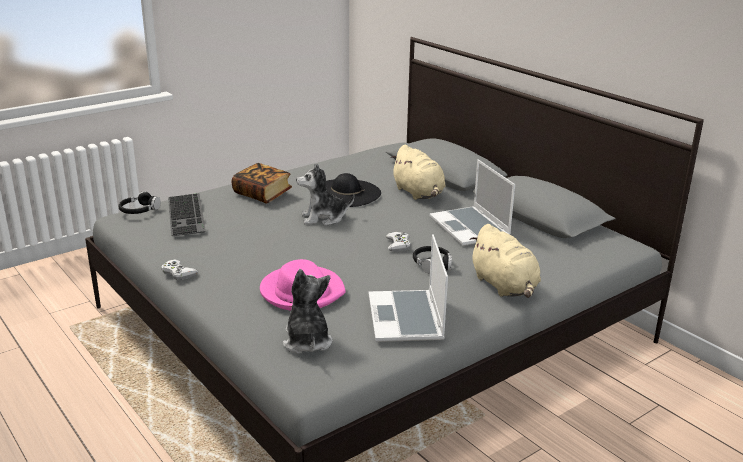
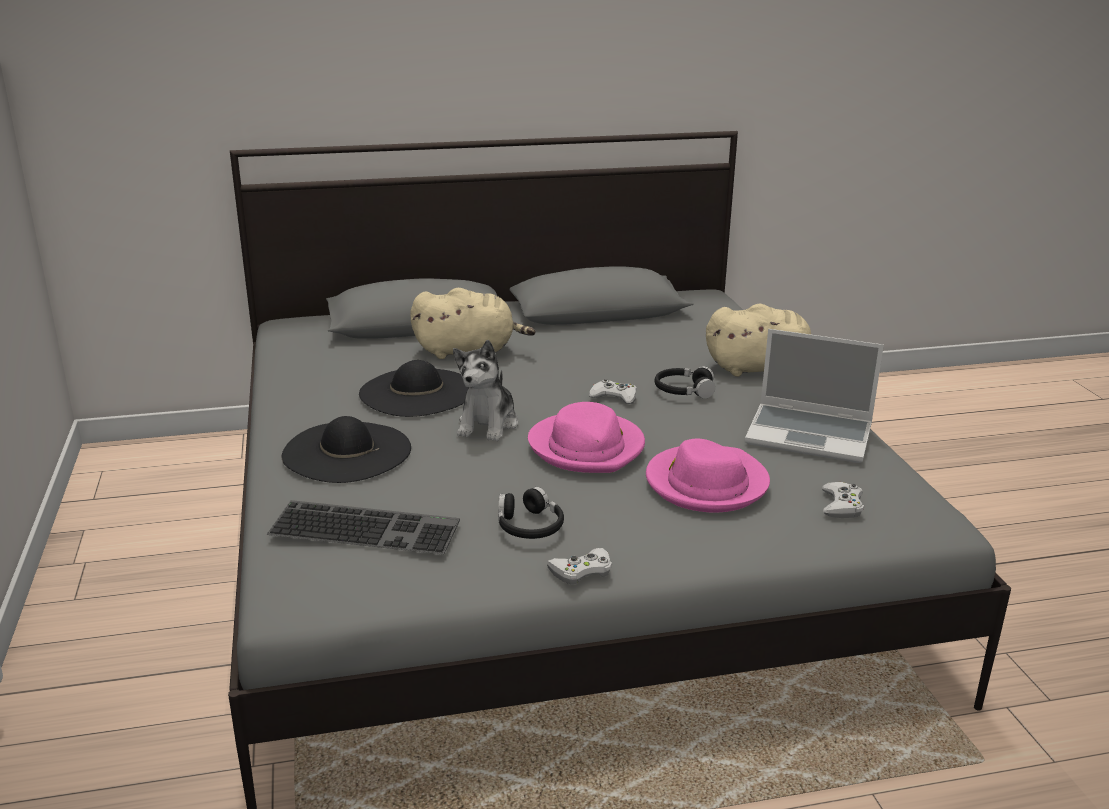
camera: 65 degrees left, 0 degrees up
black headphones [119,191,161,214] -> black headphones moved to [498,487,564,539]
book [232,163,292,203] -> black hat [281,416,411,483]
plush toy [283,269,332,354] -> white game controller [822,482,864,518]
laptop [429,159,515,246] -> none
none -> pink hat [528,402,645,473]

